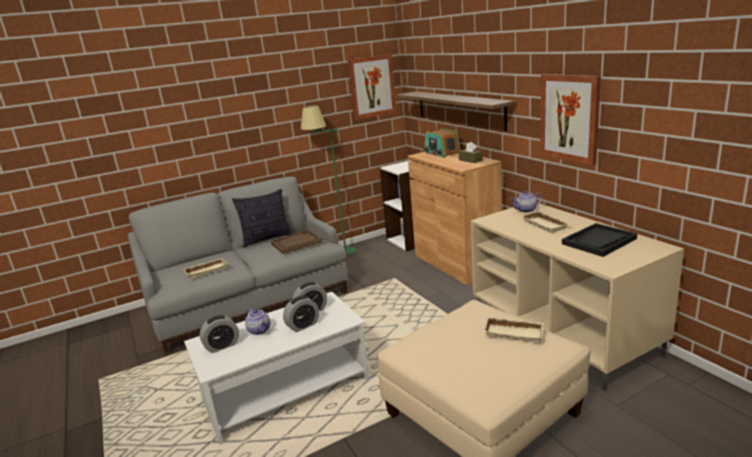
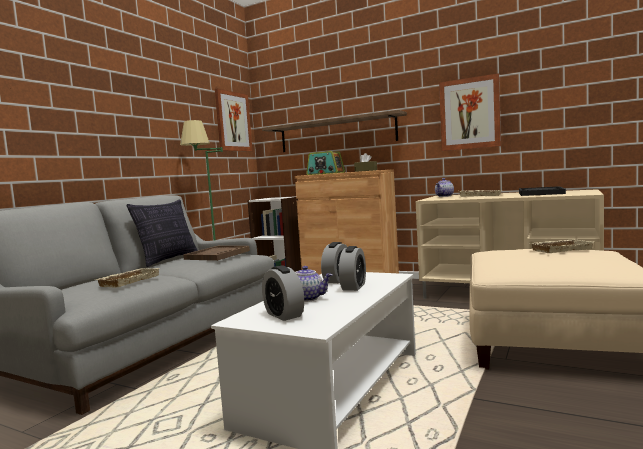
camera: 35 degrees left, 15 degrees down
alarm clock [200,315,239,353] -> alarm clock turned 120 degrees clockwise [262,265,304,321]

